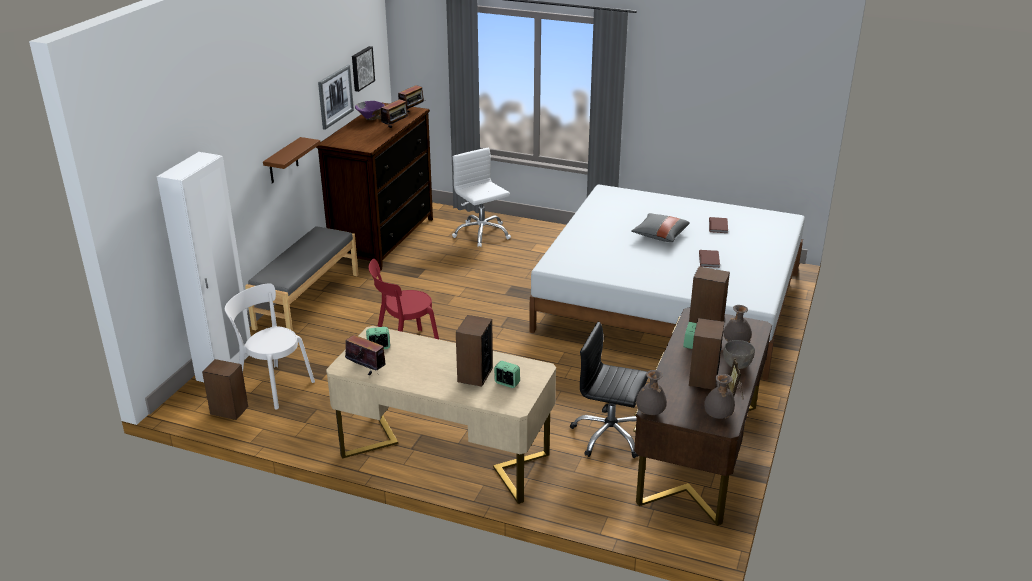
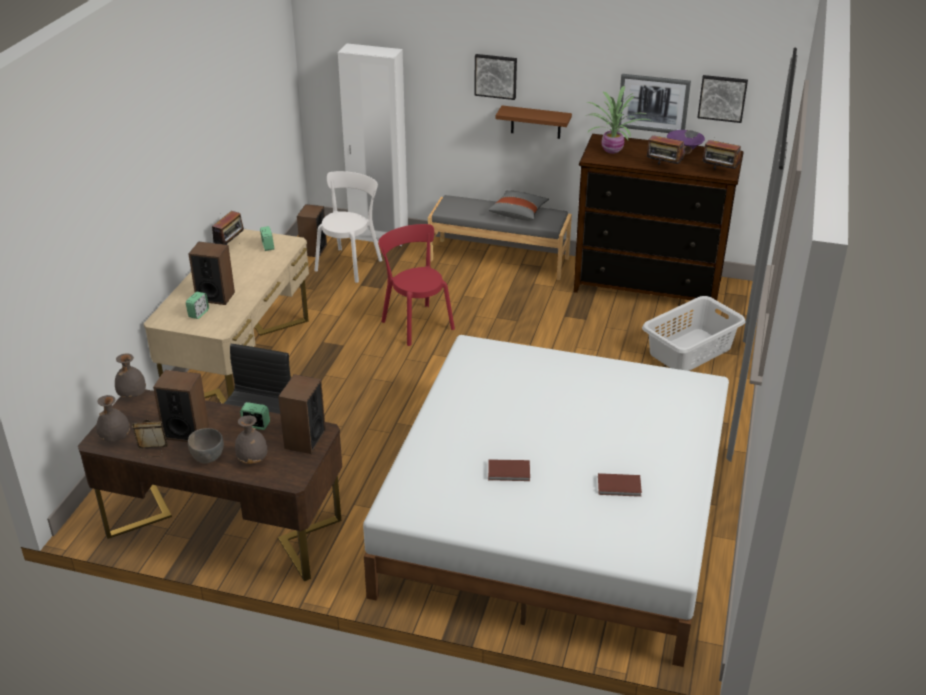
camera: 85 degrees right, 5 degrees up
white office chair [452,147,511,247] -> grey laundry basket [642,296,746,371]
grey pillow [632,213,690,242] -> grey pillow moved to [489,190,549,220]
none -> picture [474,54,517,100]
none -> potted plant [586,86,652,154]

